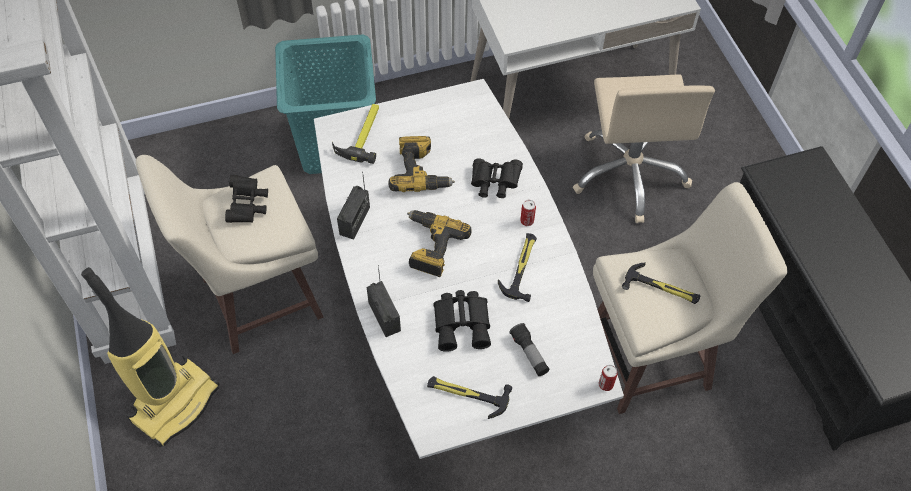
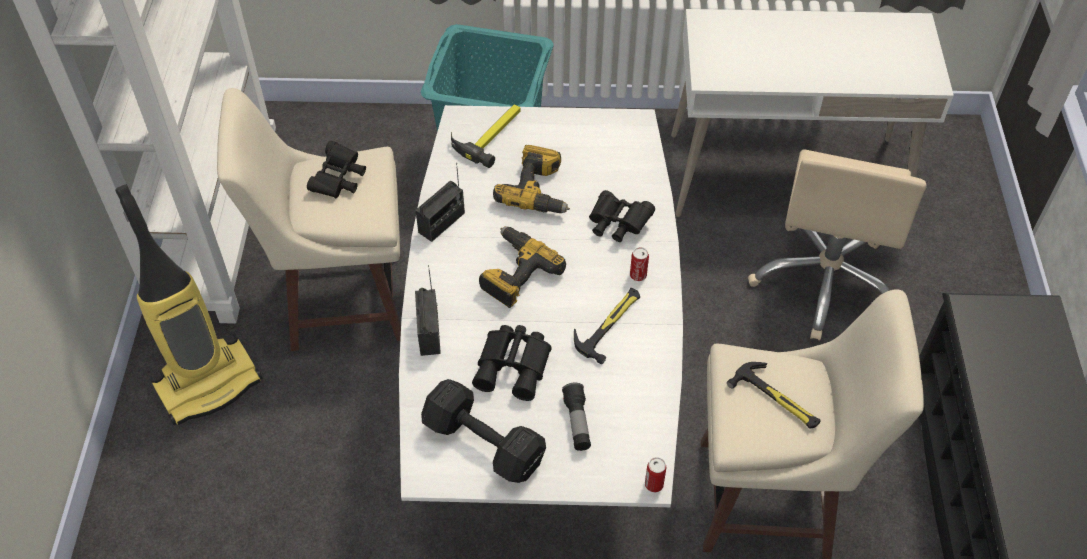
camera: 20 degrees right, 5 degrees down
hammer [427,376,512,419] -> black dumbbell [421,379,546,483]

